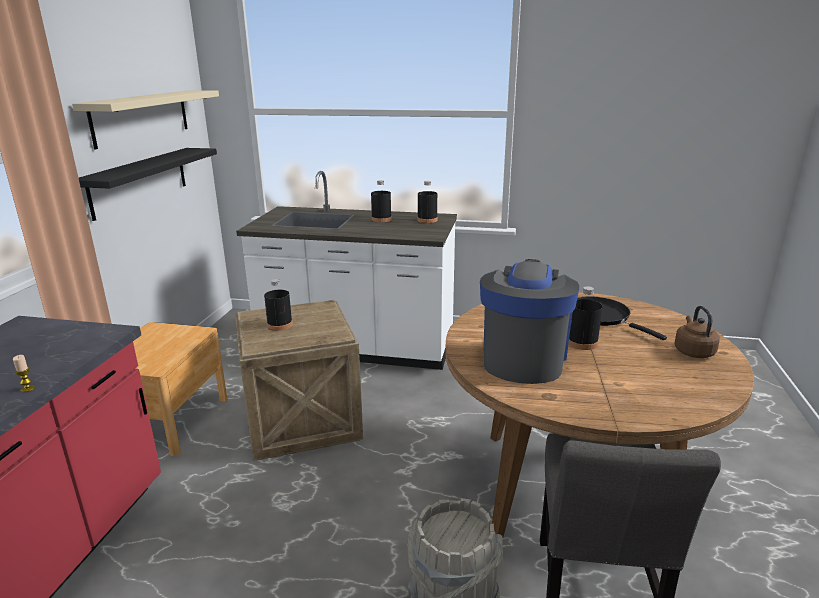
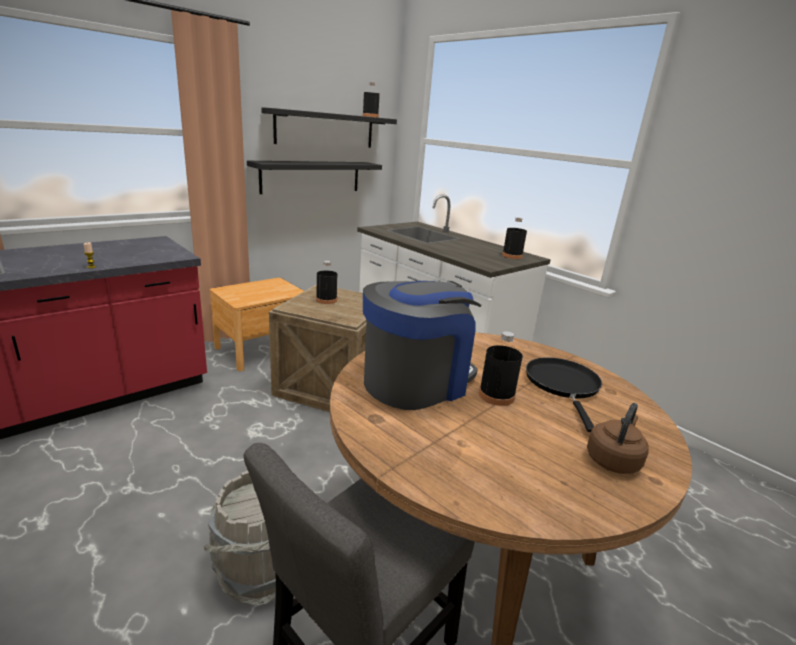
camera: 35 degrees right, 0 degrees up
beige shelf [72,90,219,150] -> black shelf [261,107,397,148]
black bottle [371,180,392,222] -> black bottle moved to [363,82,380,118]

